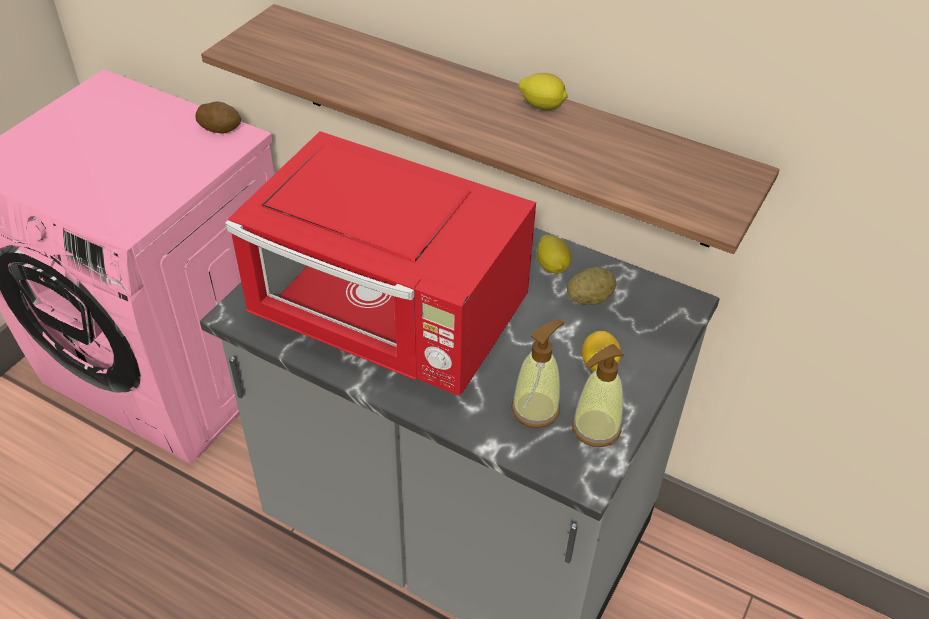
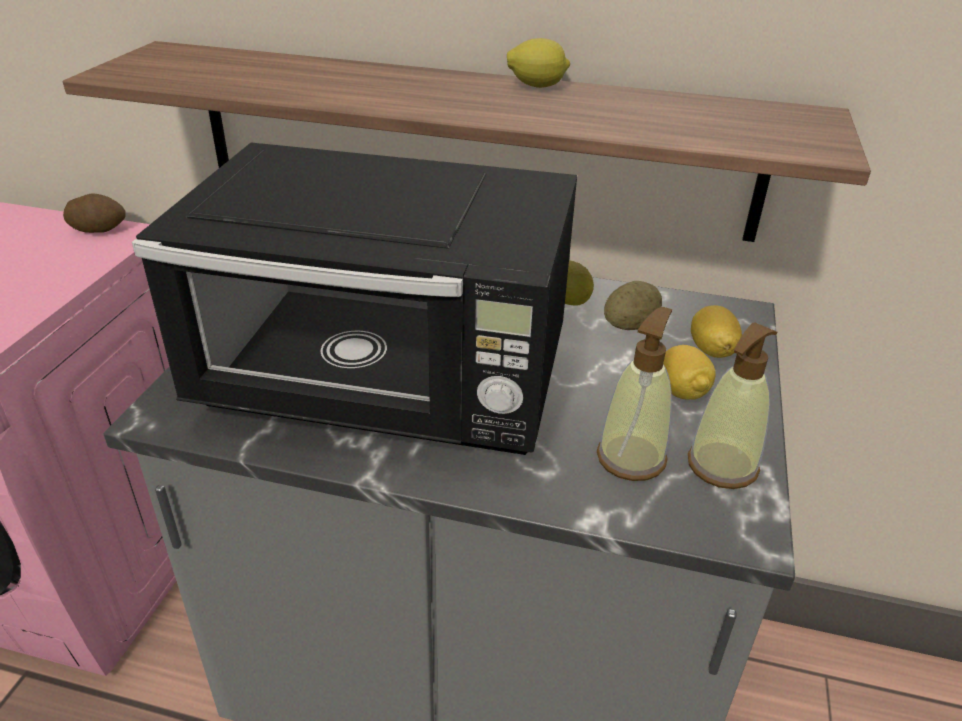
camera: 15 degrees left, 10 degrees down
red microwave [225,131,536,396] -> black microwave [132,143,577,455]
none -> lemon [691,305,742,358]

